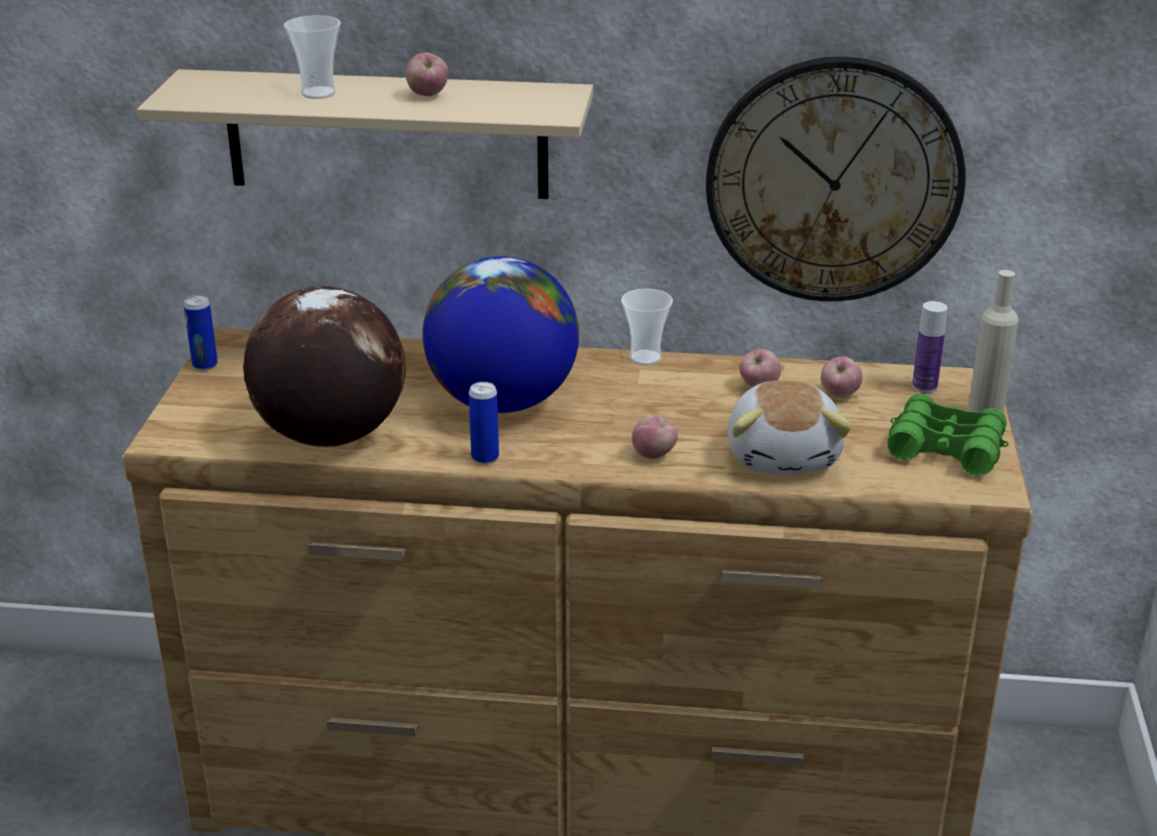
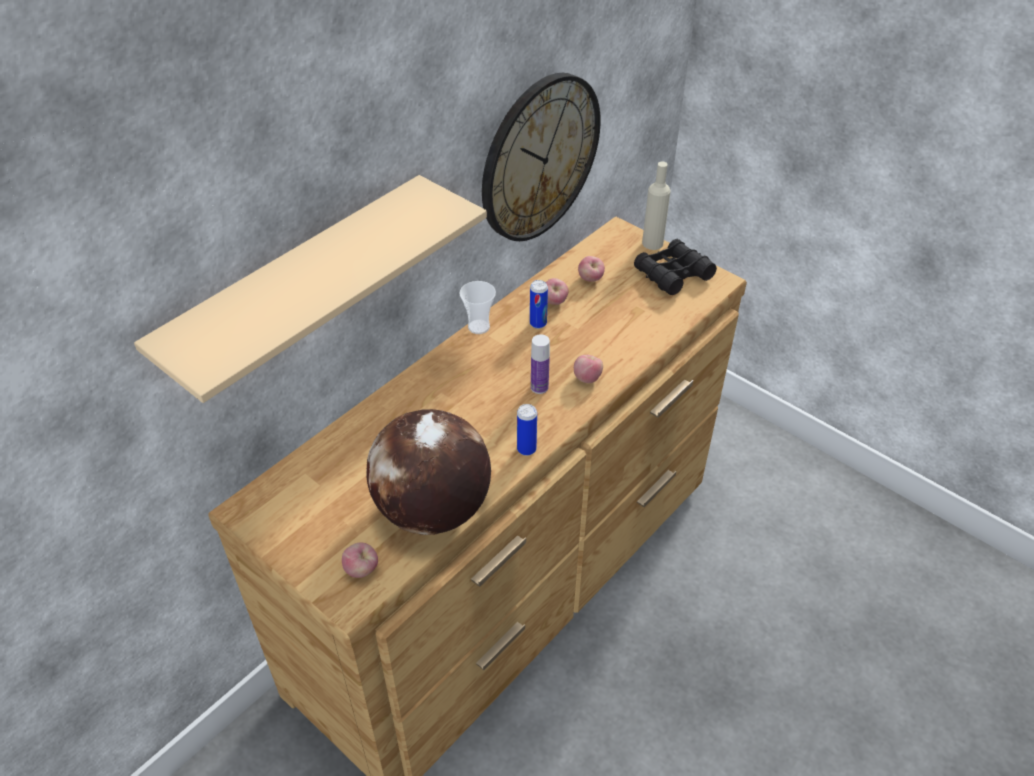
camera: 55 degrees left, 15 degrees up
can [184,295,218,371] -> can moved to [530,280,548,329]
cup [284,15,341,99] -> none
apple [406,53,449,96] -> apple moved to [342,543,378,578]
globe [423,256,579,413] -> none
plush toy [728,380,852,474] -> none
green binoculars [887,394,1009,476] -> black binoculars [634,239,717,295]
bottle [912,301,948,393] -> bottle moved to [531,334,550,394]

